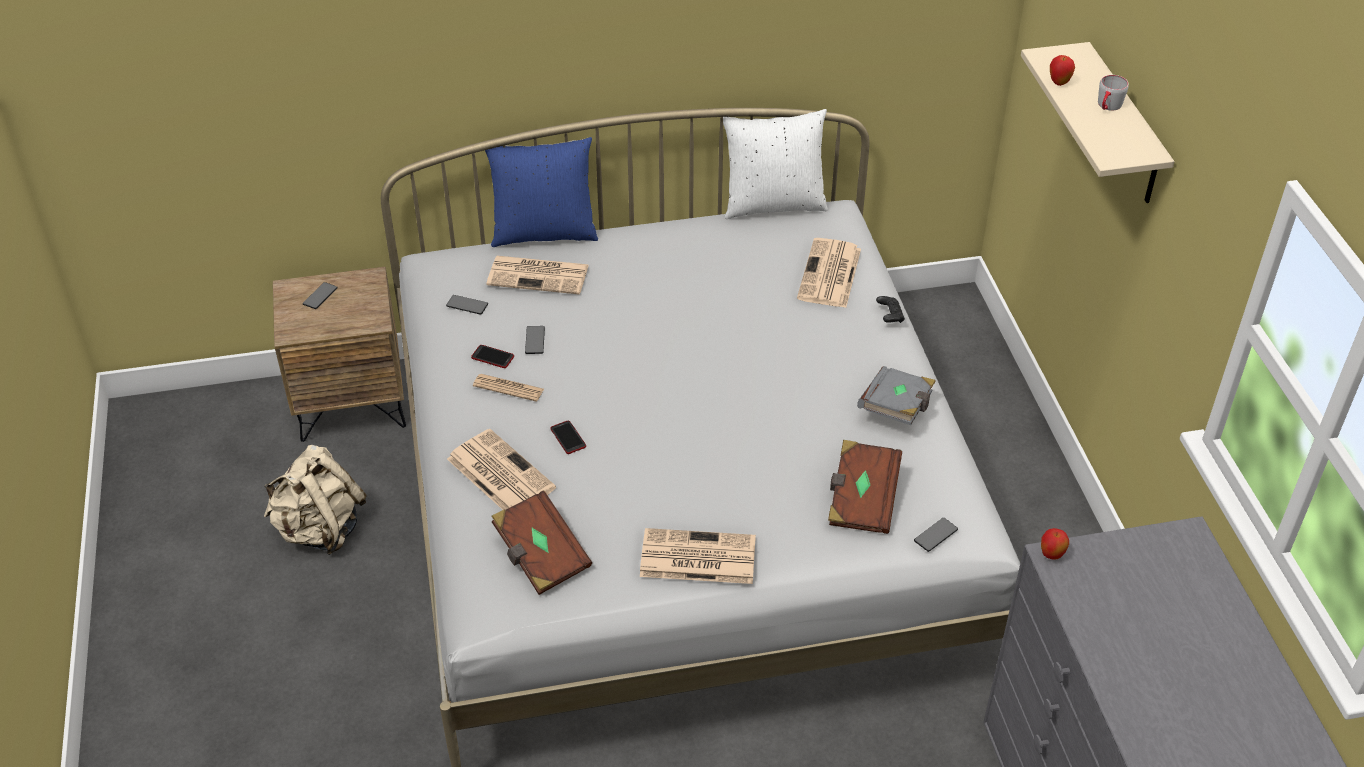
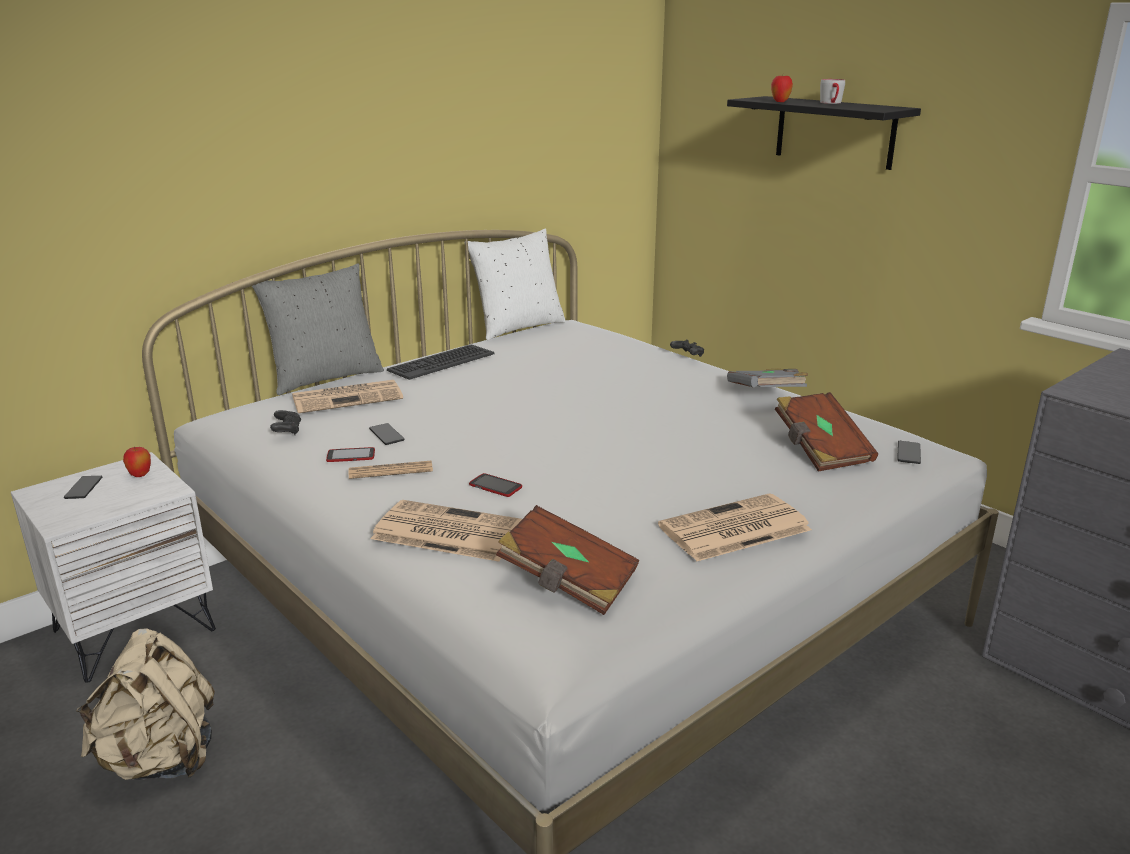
camera: 30 degrees left, 20 degrees down
brown nightstand [273,267,406,442] -> white nightstand [11,452,216,683]
phone [446,295,488,315] -> black game controller [270,410,301,435]
blue pillow [485,137,598,247] -> grey pillow [252,263,384,395]
newspaper [797,238,861,308] -> none
beige shelf [1021,42,1175,203] -> black shelf [727,96,921,170]
apple [1041,528,1069,560] -> apple moved to [123,447,151,477]
none -> keyboard [387,344,495,380]

